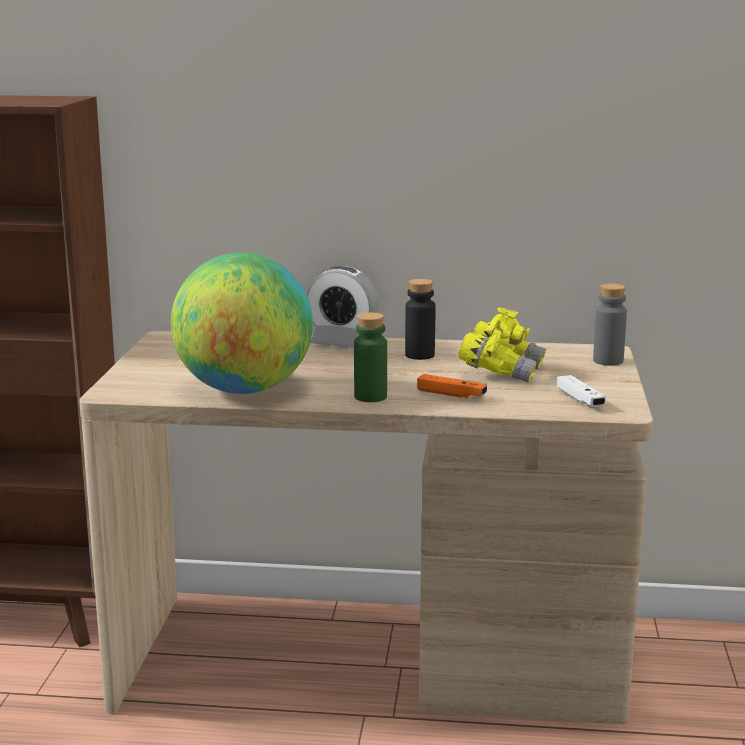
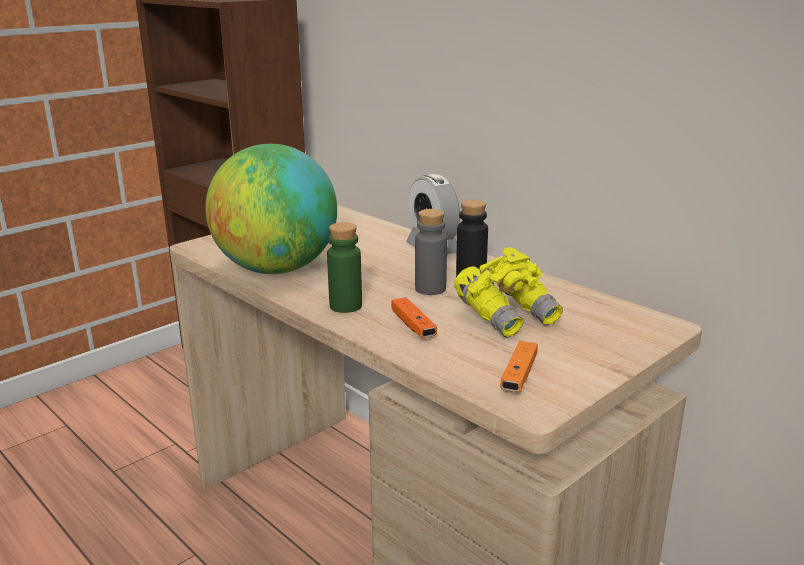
camera: 40 degrees right, 5 degrees up
white game controller [557,375,606,407] -> orange game controller [500,341,538,392]
grey bottle [593,283,627,366] -> grey bottle moved to [415,209,447,295]

